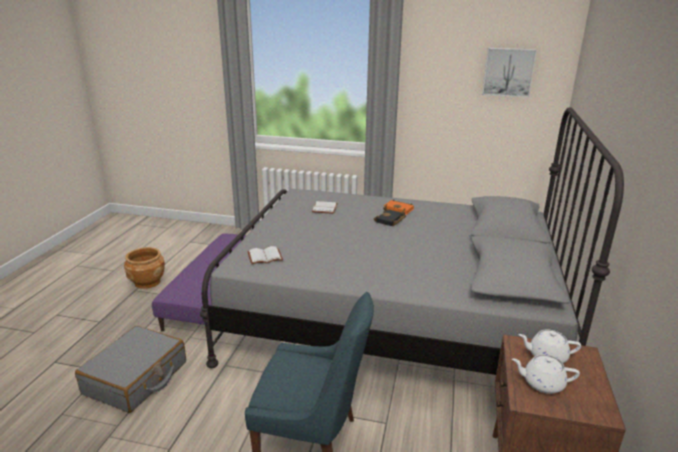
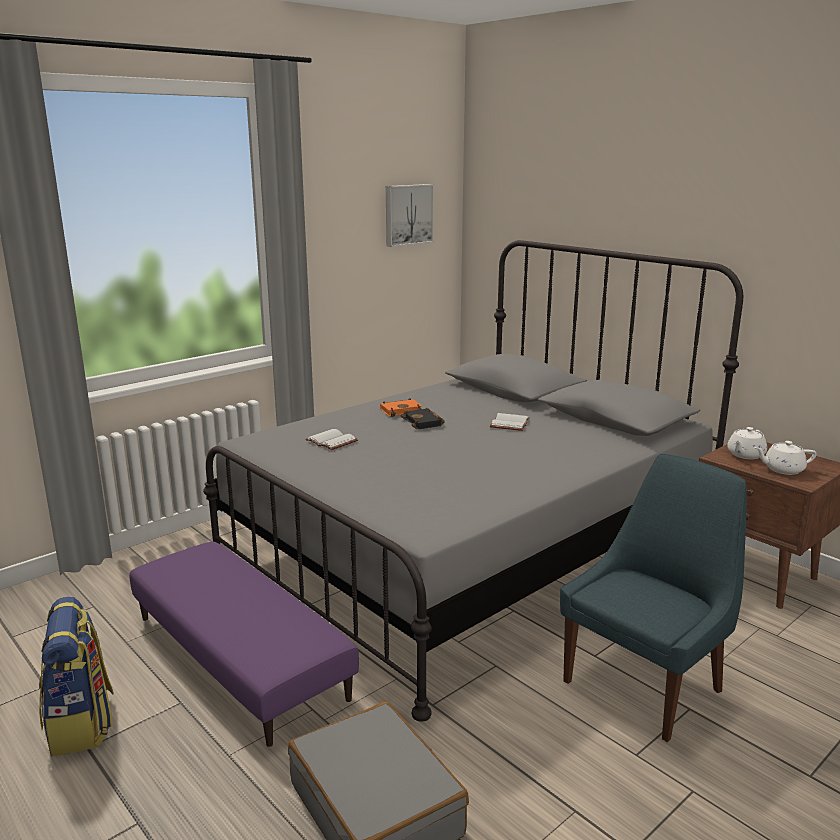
camera: 55 degrees left, 5 degrees down
brown planter [124,247,165,289] -> backpack [39,597,114,757]
white book [248,246,283,264] -> white book moved to [490,413,530,431]
white teapot [512,354,580,394] -> white teapot turned 45 degrees clockwise [754,441,817,475]

